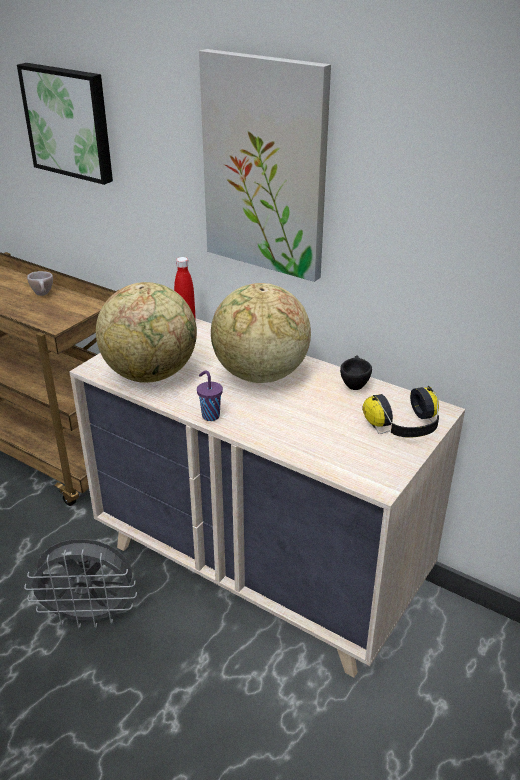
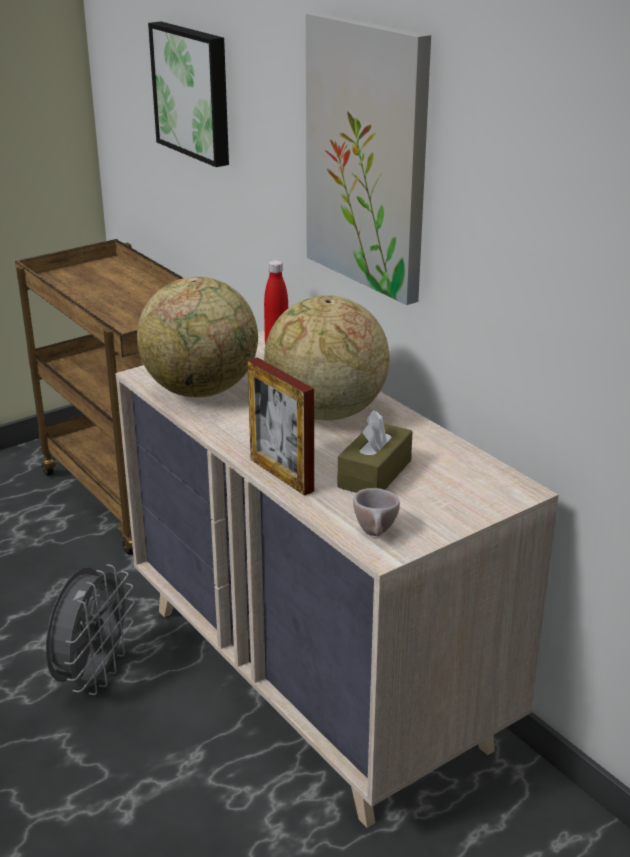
camera: 20 degrees right, 5 degrees down
grey fan [24,539,137,629] -> grey fan turned 90 degrees counterclockwise [46,564,135,695]
beige cup [27,271,53,296] -> beige cup moved to [353,488,400,536]
purple cup [197,370,223,421] -> none
black cup [340,356,372,390] -> none
headphones [362,386,439,438] -> none
none -> picture frame [247,357,314,496]
none -> brown tissue box [337,410,413,493]

